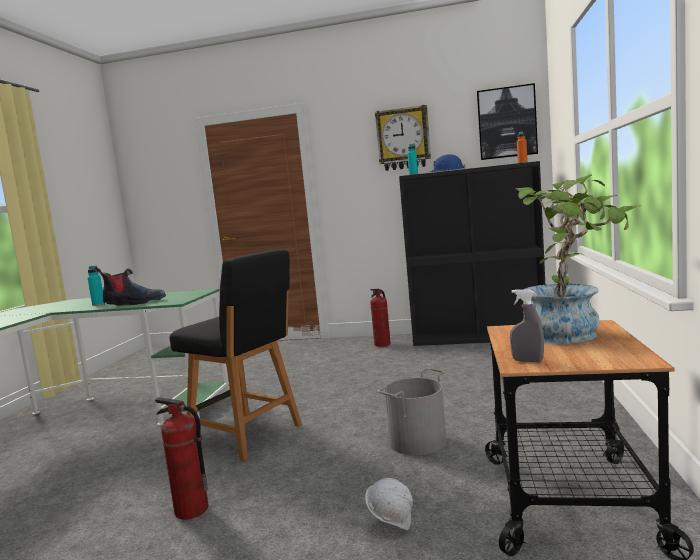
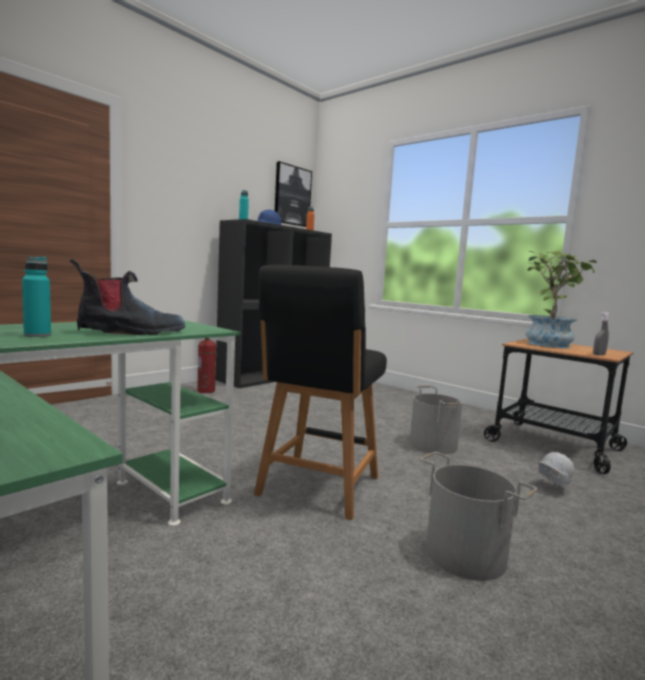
camera: 60 degrees left, 0 degrees up
boot [95,267,166,306] -> boot turned 45 degrees clockwise [70,259,185,335]
fire extinguisher [155,397,208,520] -> grey bucket [420,452,538,581]
black chair [170,249,302,461] -> black chair turned 135 degrees clockwise [254,265,387,520]
wall clock [375,105,431,171] -> none

